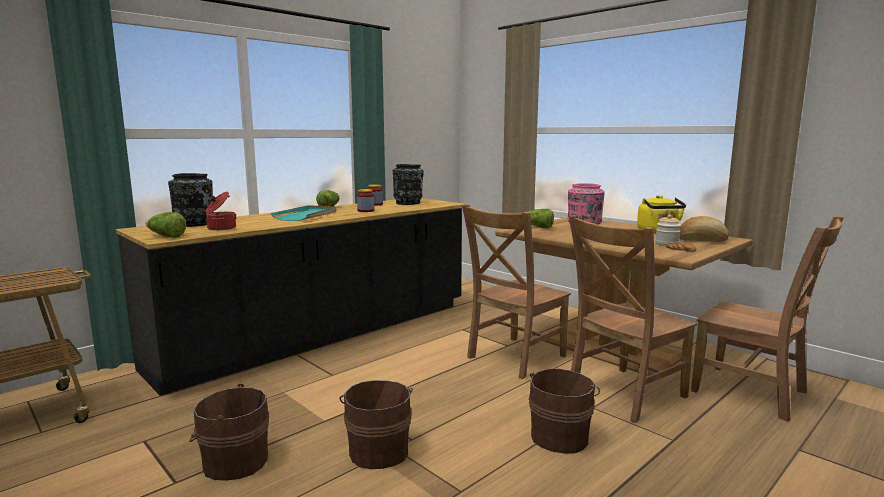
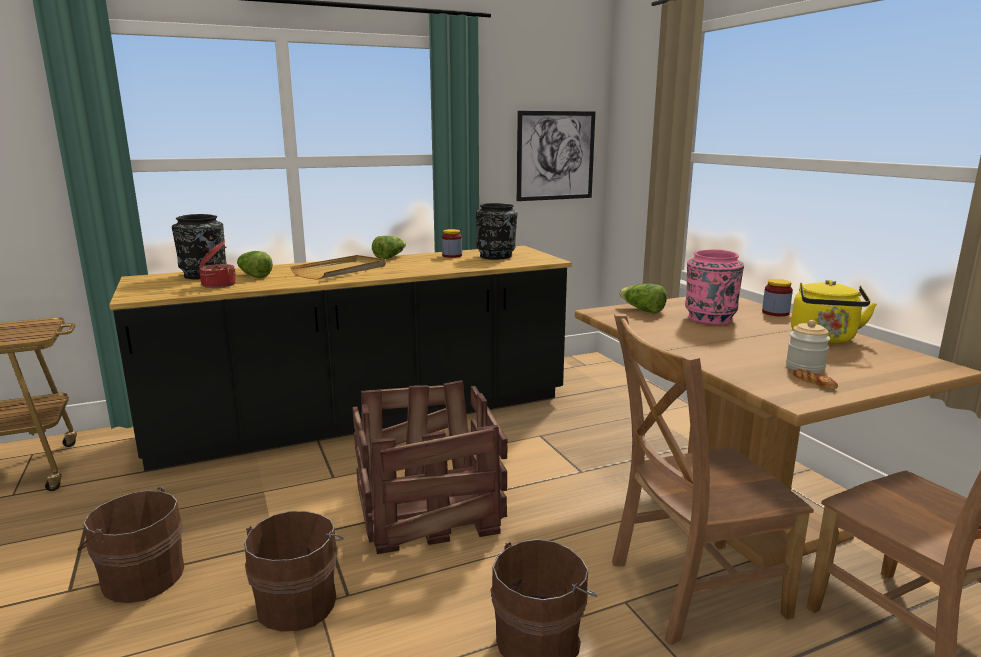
camera: 20 degrees right, 5 degrees up
lettuce [145,212,187,238] -> lettuce moved to [237,251,273,278]
turquoise tray [271,205,336,221] -> beige tray [290,255,386,280]
jar [357,189,374,212] -> jar moved to [762,279,793,316]
brown chair [462,205,571,379] -> none
bread [679,216,729,242] -> none
none -> crate [352,380,508,554]
none -> picture [517,111,595,201]

